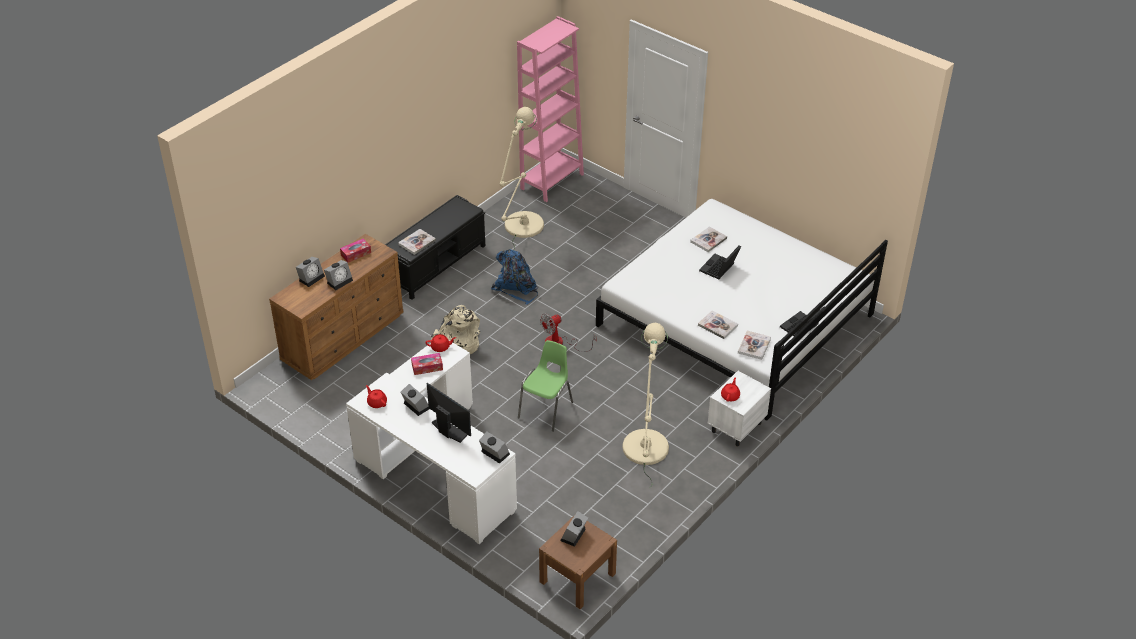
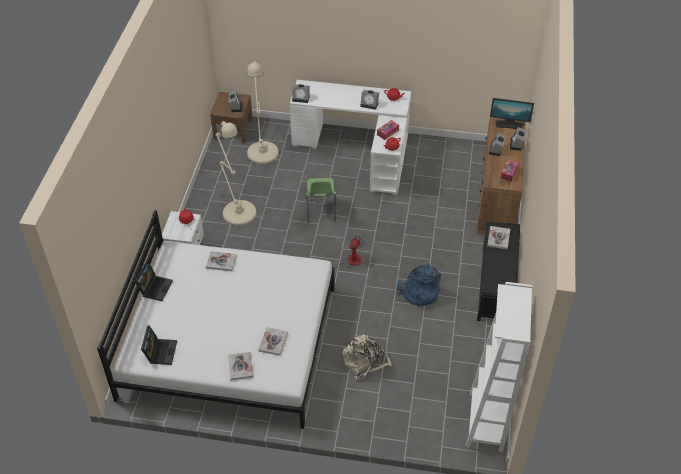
camera: 150 degrees right, 5 degrees up
monitor [427,383,471,443] -> monitor moved to [490,98,534,129]
beige backpack [431,305,480,354] -> beige backpack moved to [343,334,392,379]
beige floor lamp [500,107,544,250] -> beige floor lamp moved to [246,61,279,164]
pink bookcase [517,16,584,202] -> white bookcase [465,282,532,452]
laptop [699,245,741,279] -> laptop moved to [141,325,177,365]
book [738,331,771,360] -> book moved to [228,352,253,380]

